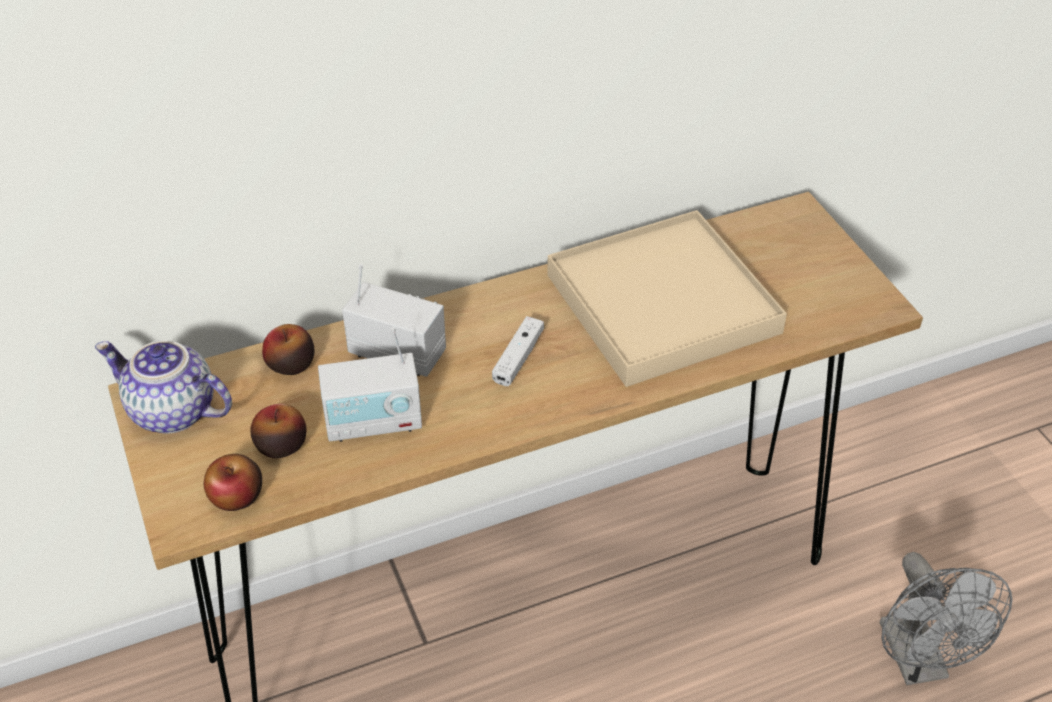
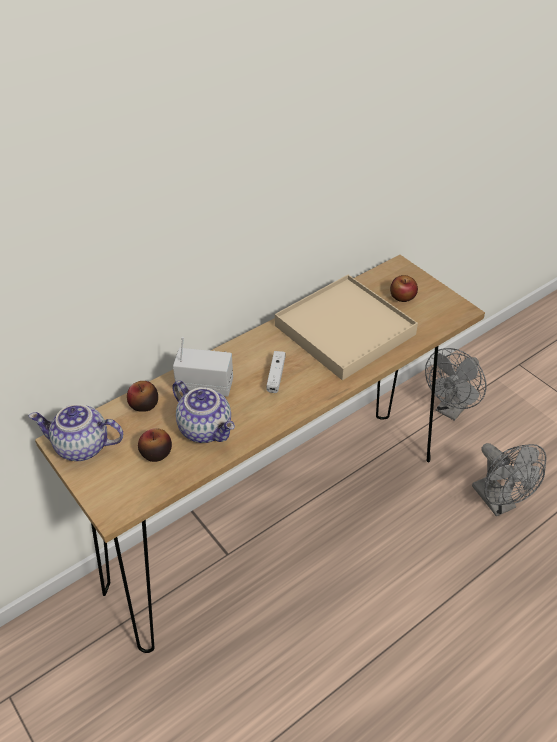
camera: 15 degrees left, 0 degrees up
apple [204,454,262,511] -> apple moved to [390,275,418,302]
radio [318,327,422,442] -> teapot [173,381,235,443]
none -> grey fan [425,348,486,421]

